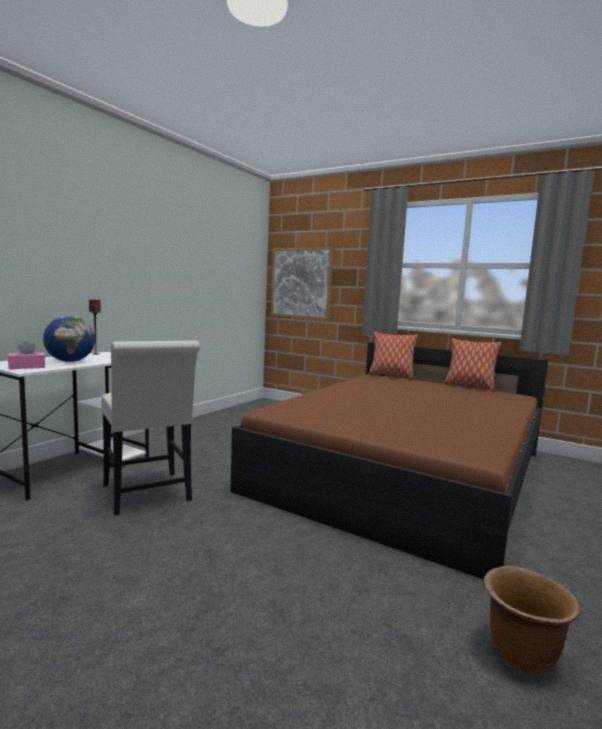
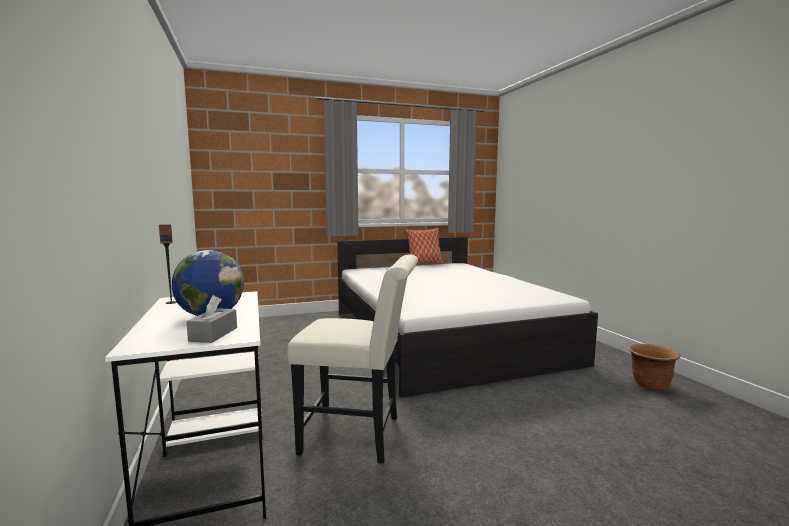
camera: 50 degrees left, 0 degrees up
pink tissue box [8,341,45,369] -> grey tissue box [186,295,237,343]
brown bed [231,342,548,579] -> white bed [337,237,598,398]
picture [271,247,334,320] -> none
pillow [369,332,418,379] -> none

